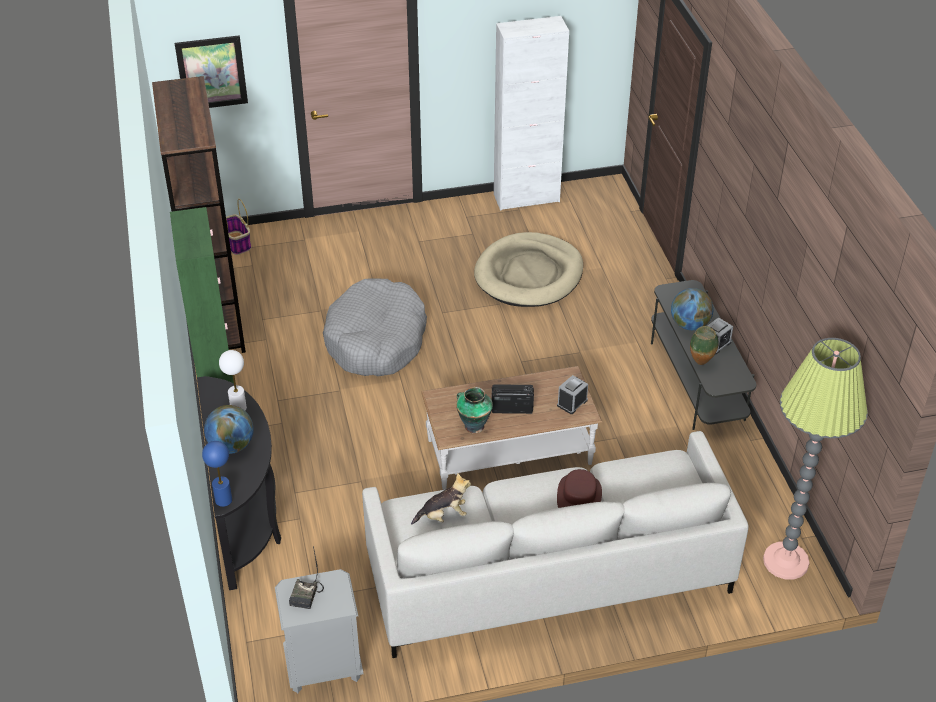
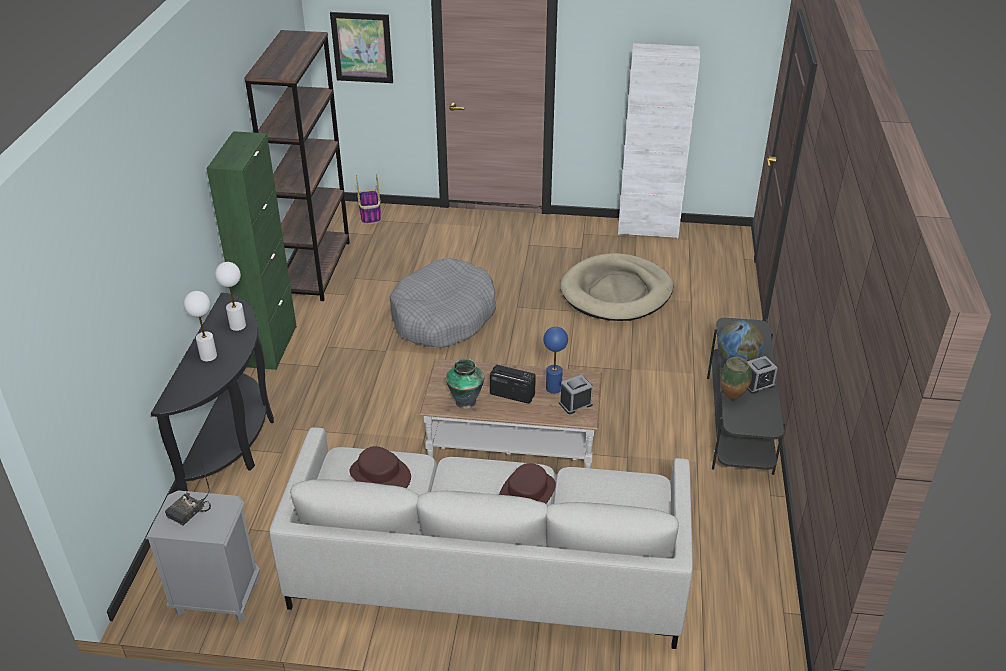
camera: 20 degrees right, 5 degrees down
blue table lamp [202,441,232,507] -> blue table lamp moved to [543,327,568,394]
globe [204,405,254,454] -> white table lamp [183,291,217,362]
plush toy [411,473,471,525] -> brown hat [349,446,411,488]
floor lamp [763,338,868,580] -> none

